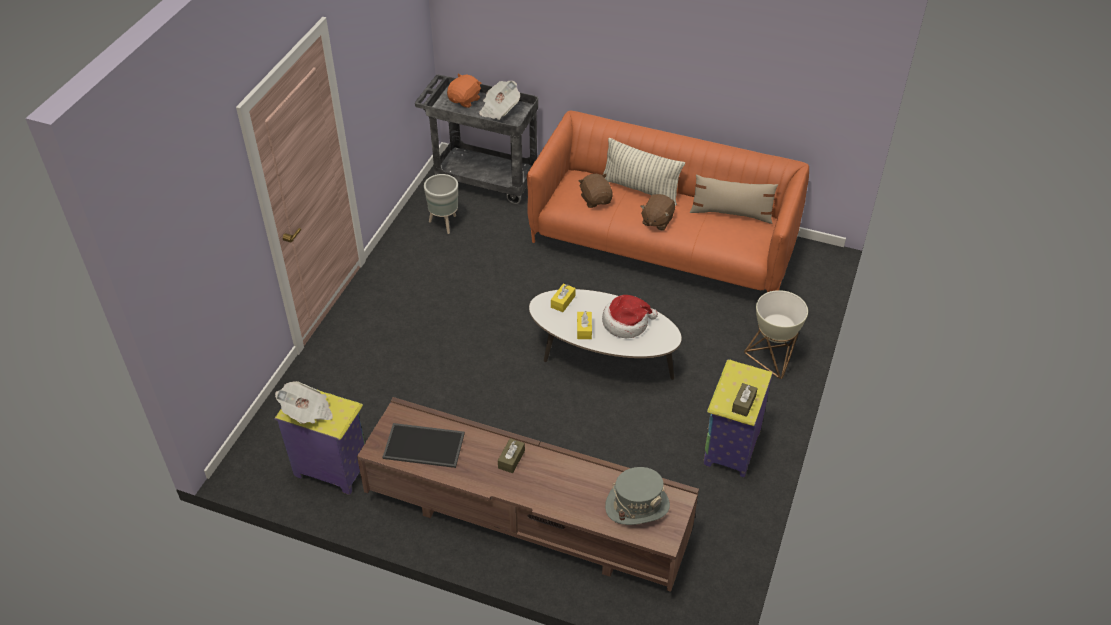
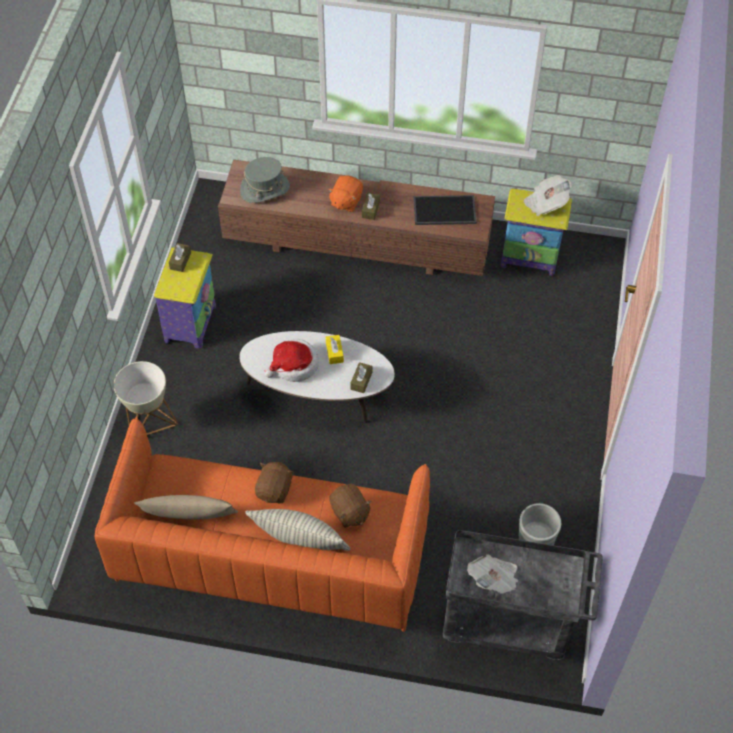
camera: 170 degrees right, 10 degrees up
orange plush toy [447,74,481,108] -> orange plush toy moved to [328,175,363,212]
yellow tissue box [551,283,576,312] -> brown tissue box [350,362,373,393]

